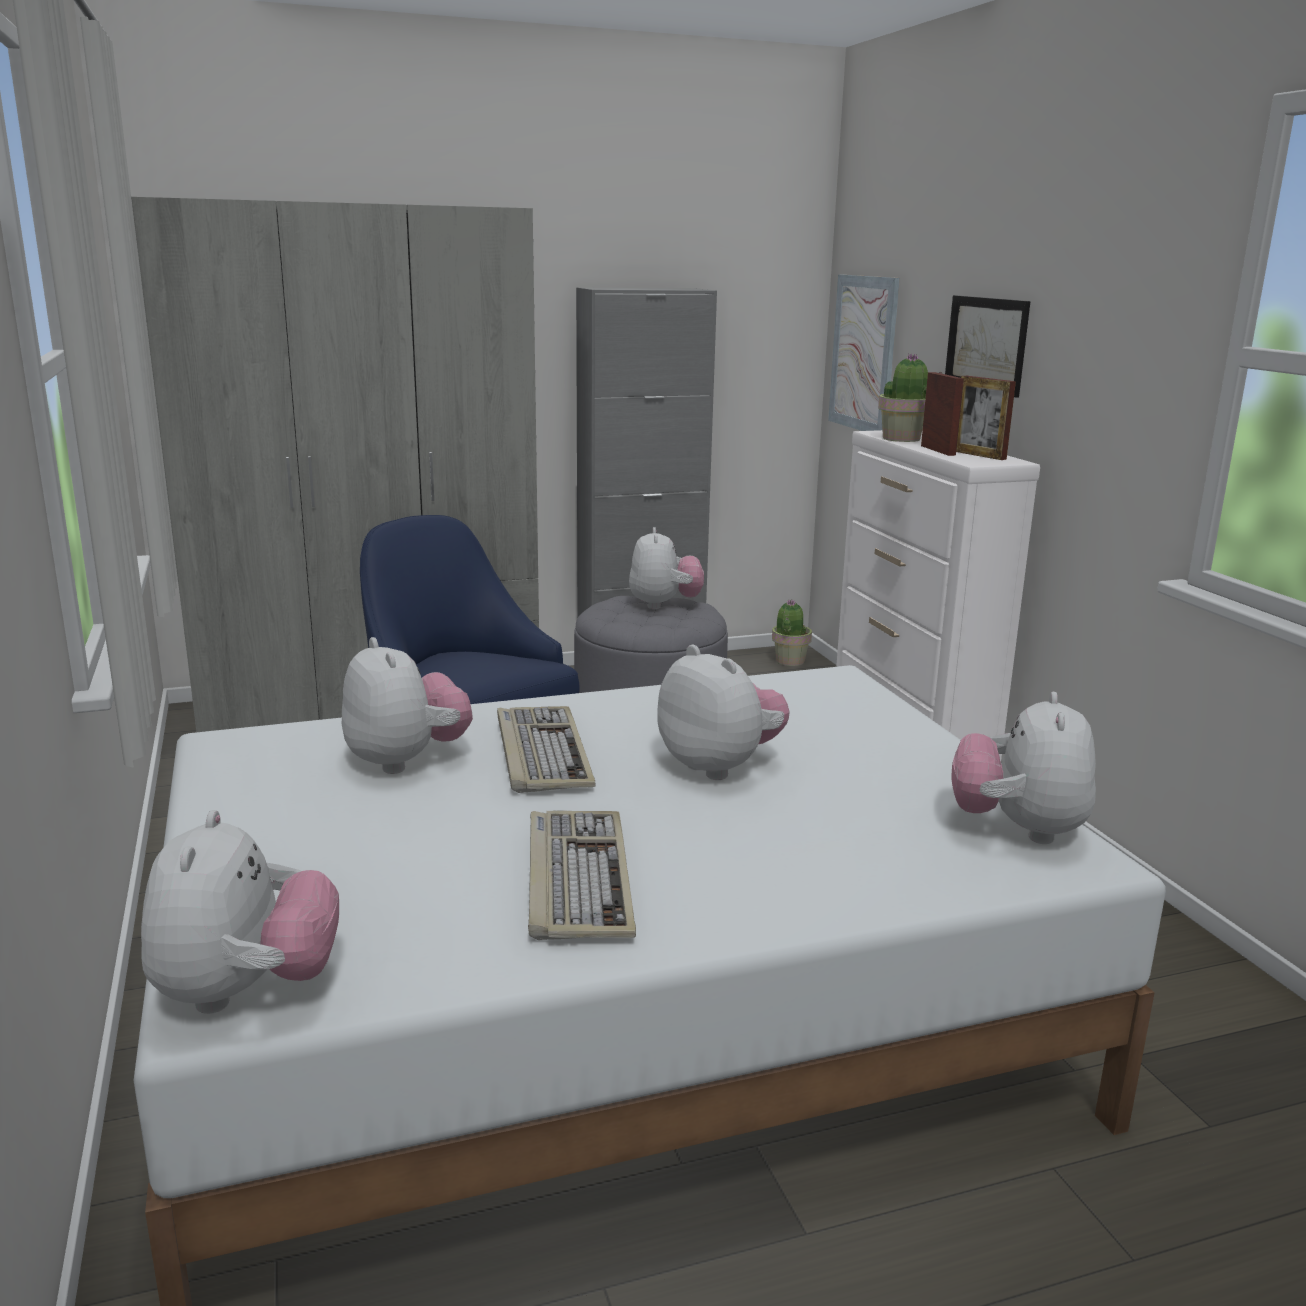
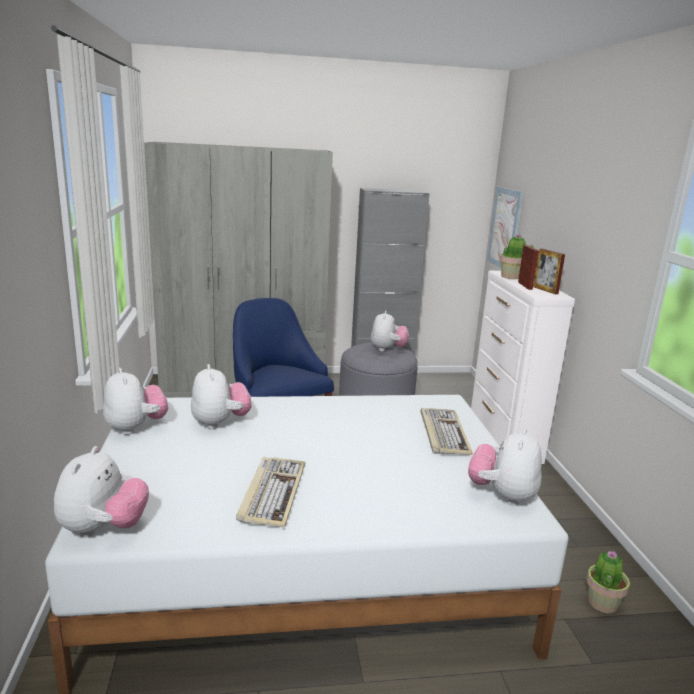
camera: 10 degrees right, 0 degrees up
keyboard [497,706,596,793] -> keyboard moved to [421,408,473,455]
plush toy [657,645,790,780] -> plush toy moved to [103,368,168,435]
potted plant [772,599,812,666] -> potted plant moved to [586,550,630,613]
picture [945,295,1031,398] -> none

